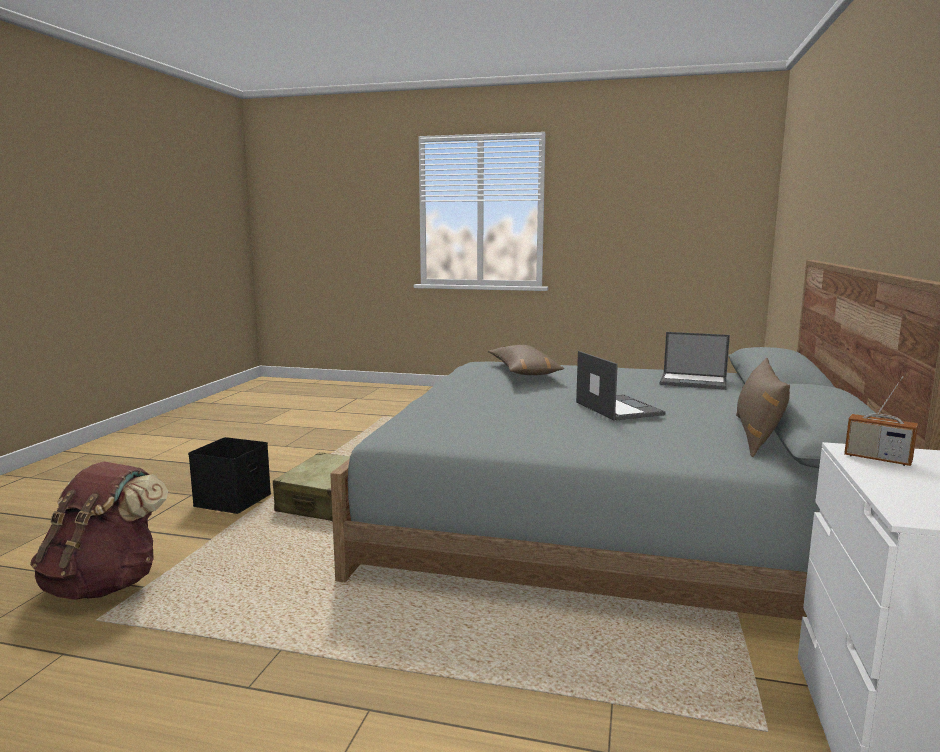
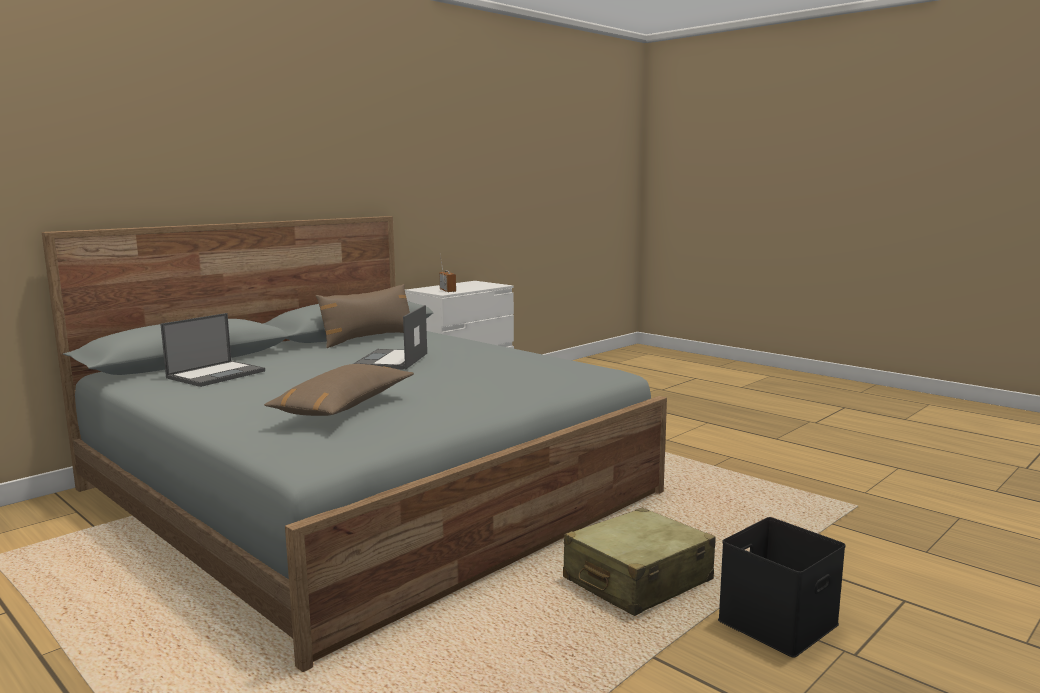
camera: 150 degrees left, 0 degrees up
brown backpack [30,461,168,600] -> none
laptop [660,332,730,390] -> laptop turned 75 degrees clockwise [160,313,265,387]

